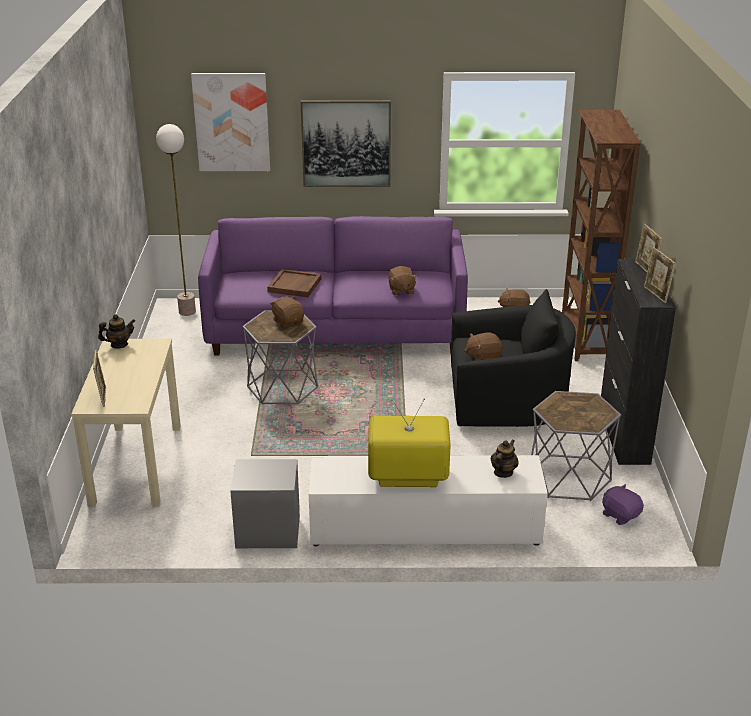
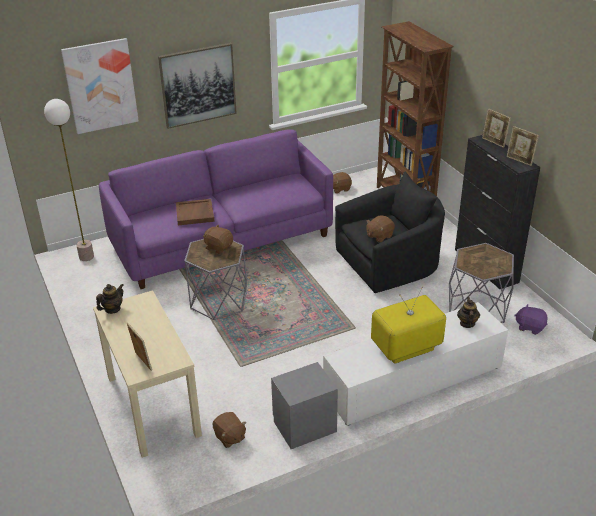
camera: 25 degrees left, 5 degrees up
brown plush toy [388,266,417,296] -> brown plush toy moved to [212,412,247,448]

